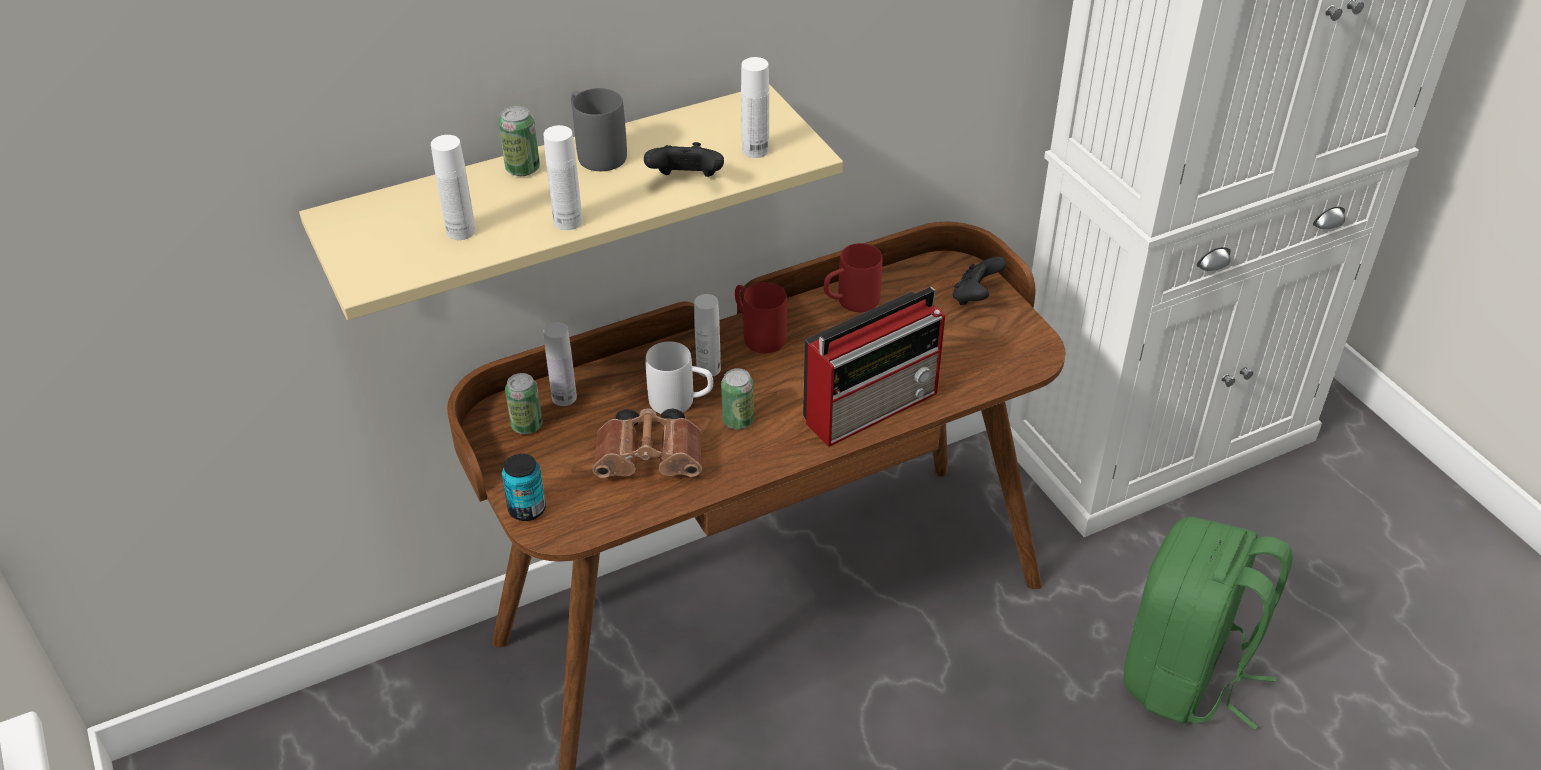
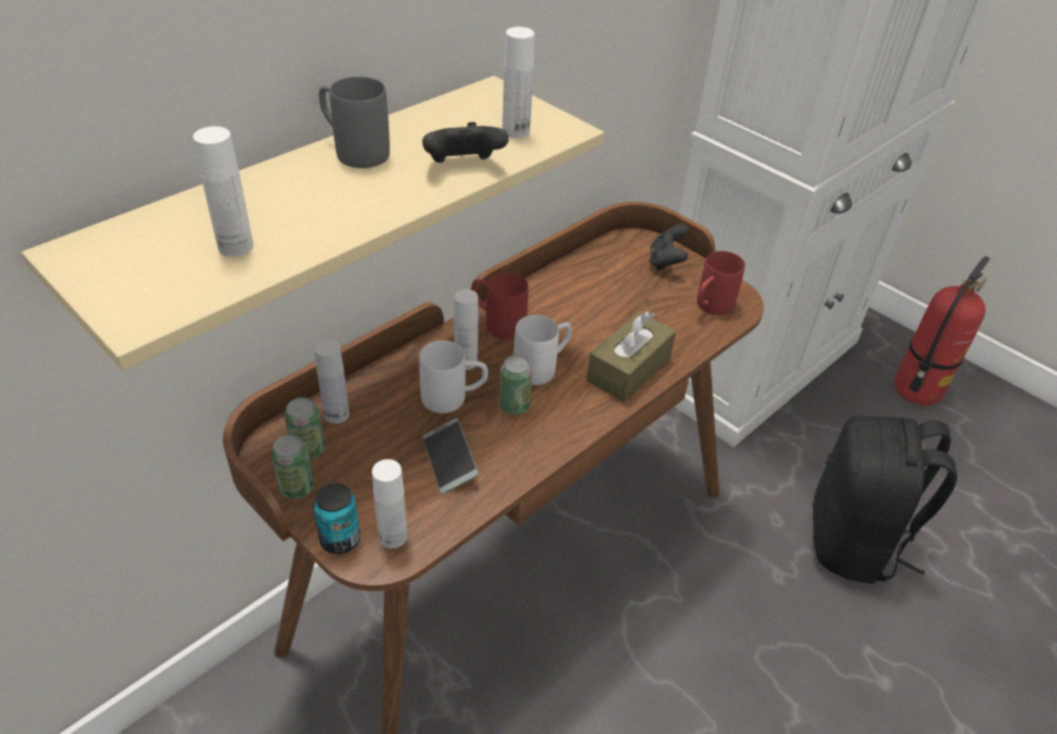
camera: 20 degrees left, 0 degrees up
can [499,105,540,176] -> can moved to [271,435,314,499]
white bottle [543,125,583,230] -> white bottle moved to [372,459,407,548]
brown binoculars [592,408,702,478] -> phone [423,418,478,494]
radio [803,287,945,447] -> brown tissue box [587,311,676,402]
red mug [824,243,882,312] -> red mug moved to [697,251,745,315]
green backpack [1124,517,1293,730] -> black backpack [812,416,957,584]
none -> white mug [514,315,572,385]
none -> fire extinguisher [894,256,990,405]

